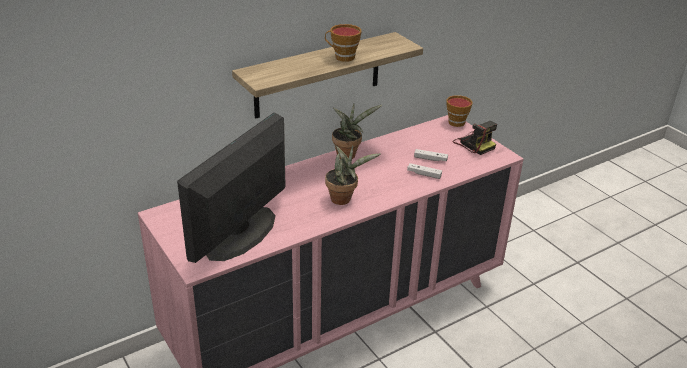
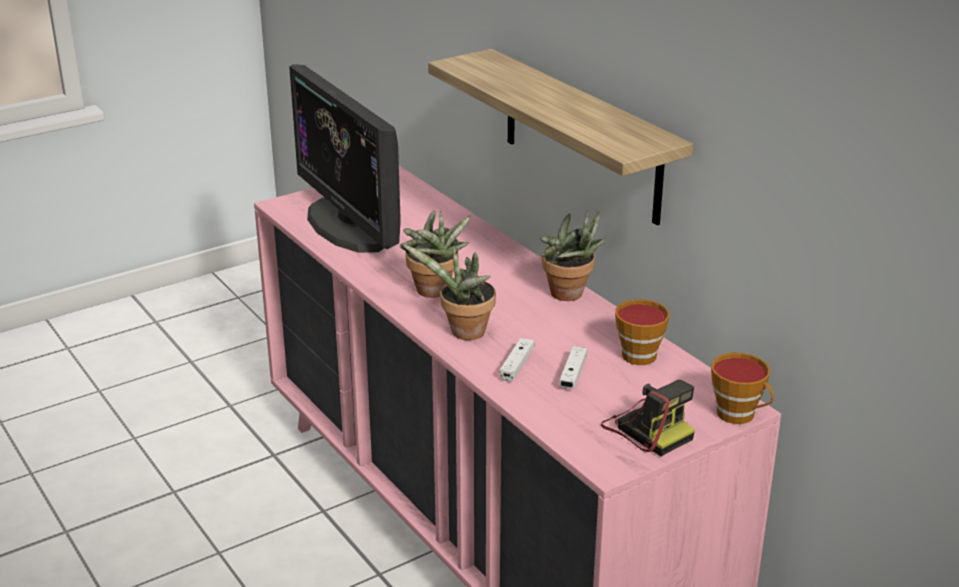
camera: 90 degrees right, 5 degrees down
monitor [177,113,286,263] -> monitor turned 150 degrees counterclockwise [289,64,401,253]
cup [325,24,361,62] -> cup moved to [615,299,670,365]
camera [453,121,497,155] -> camera turned 90 degrees counterclockwise [601,380,695,456]
none -> potted plant [402,243,496,340]

